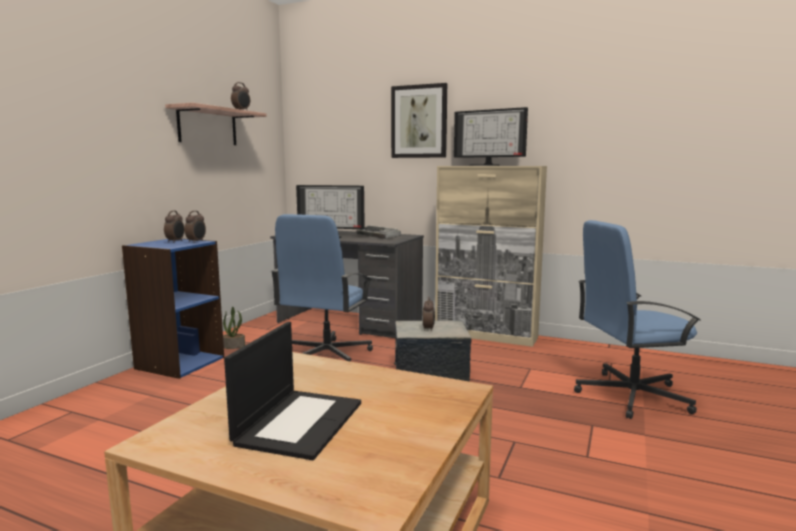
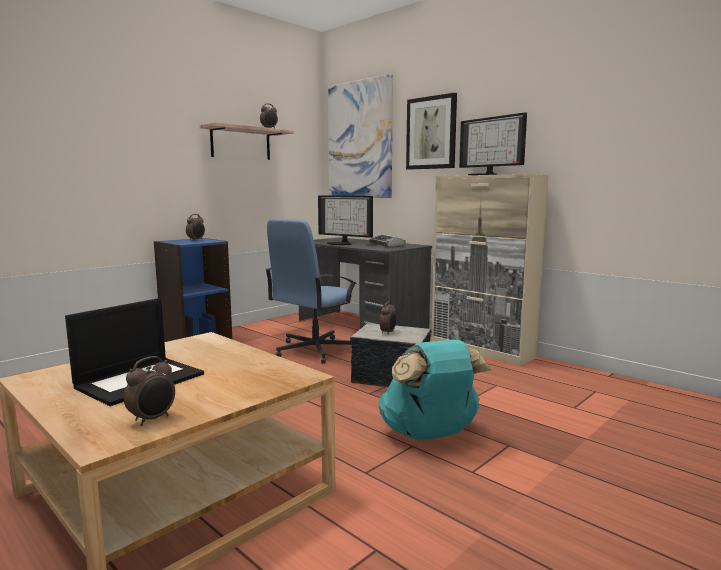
camera: 20 degrees right, 0 degrees up
alarm clock [184,211,206,243] -> alarm clock moved to [124,356,175,426]
potted plant [223,306,245,349] -> none
blue office chair [574,220,701,419] -> none
none -> picture [328,74,393,198]
none -> turquoise backpack [379,340,491,440]

